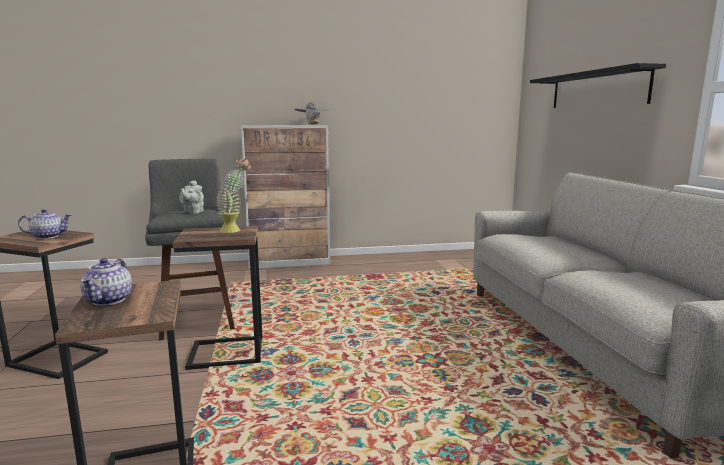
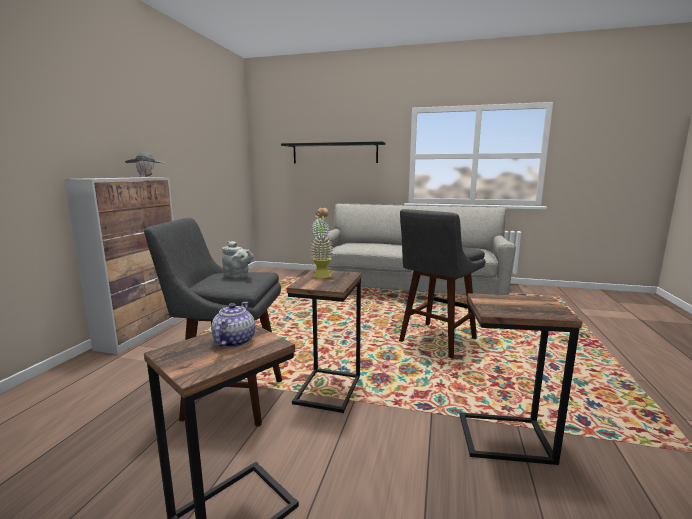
camera: 65 degrees left, 0 degrees up
teapot [81,258,132,306] -> none
none -> grey stool [399,209,486,358]

